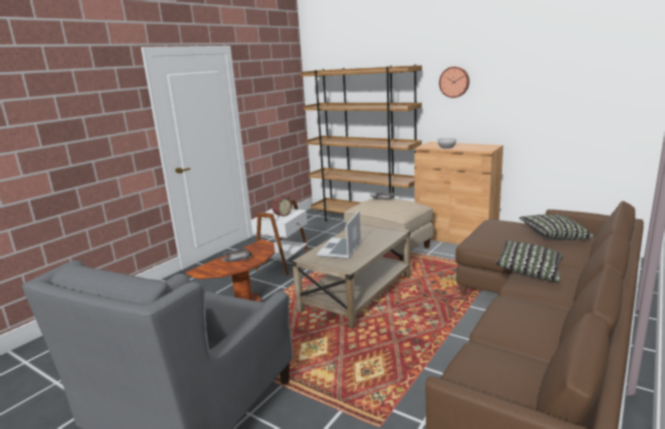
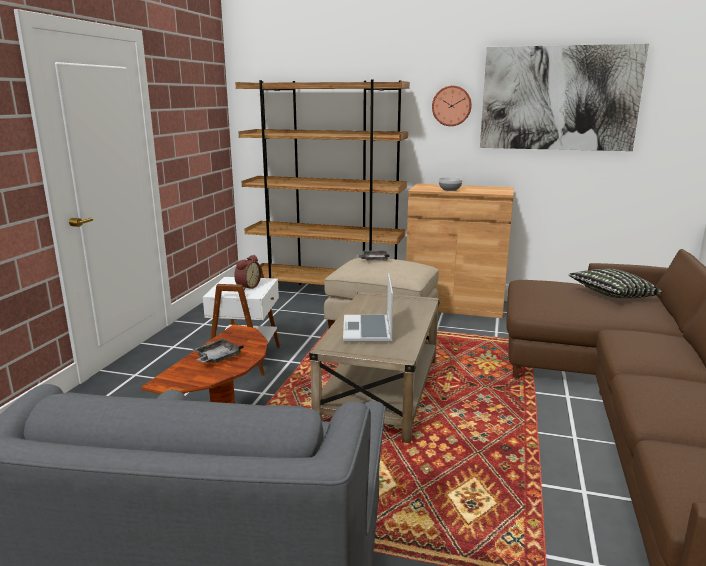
camera: 20 degrees left, 0 degrees up
pillow [495,241,563,281] -> none
none -> picture [480,44,649,151]

